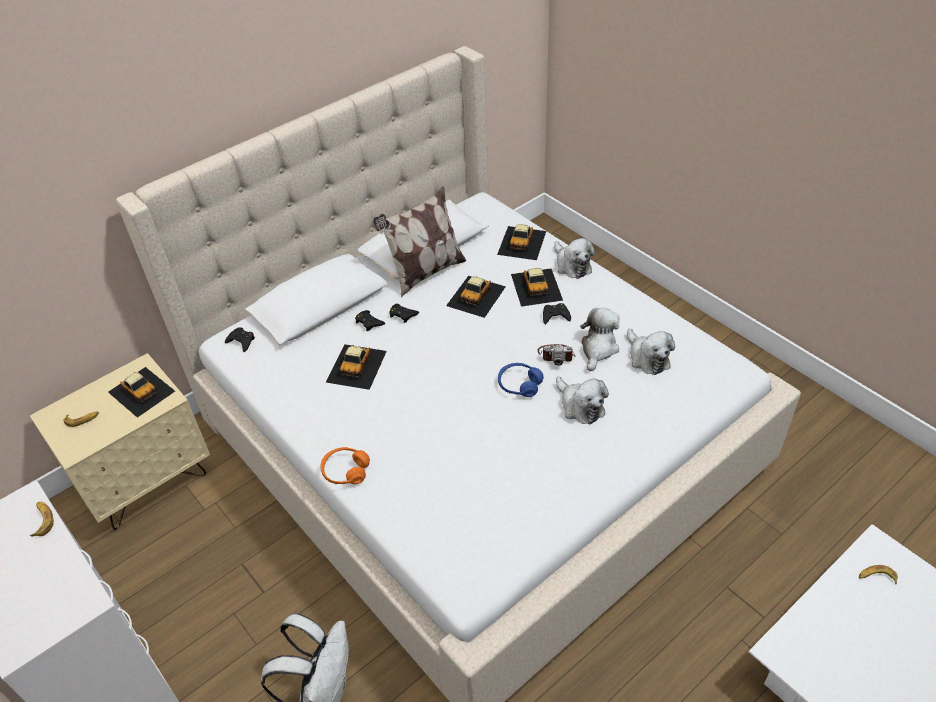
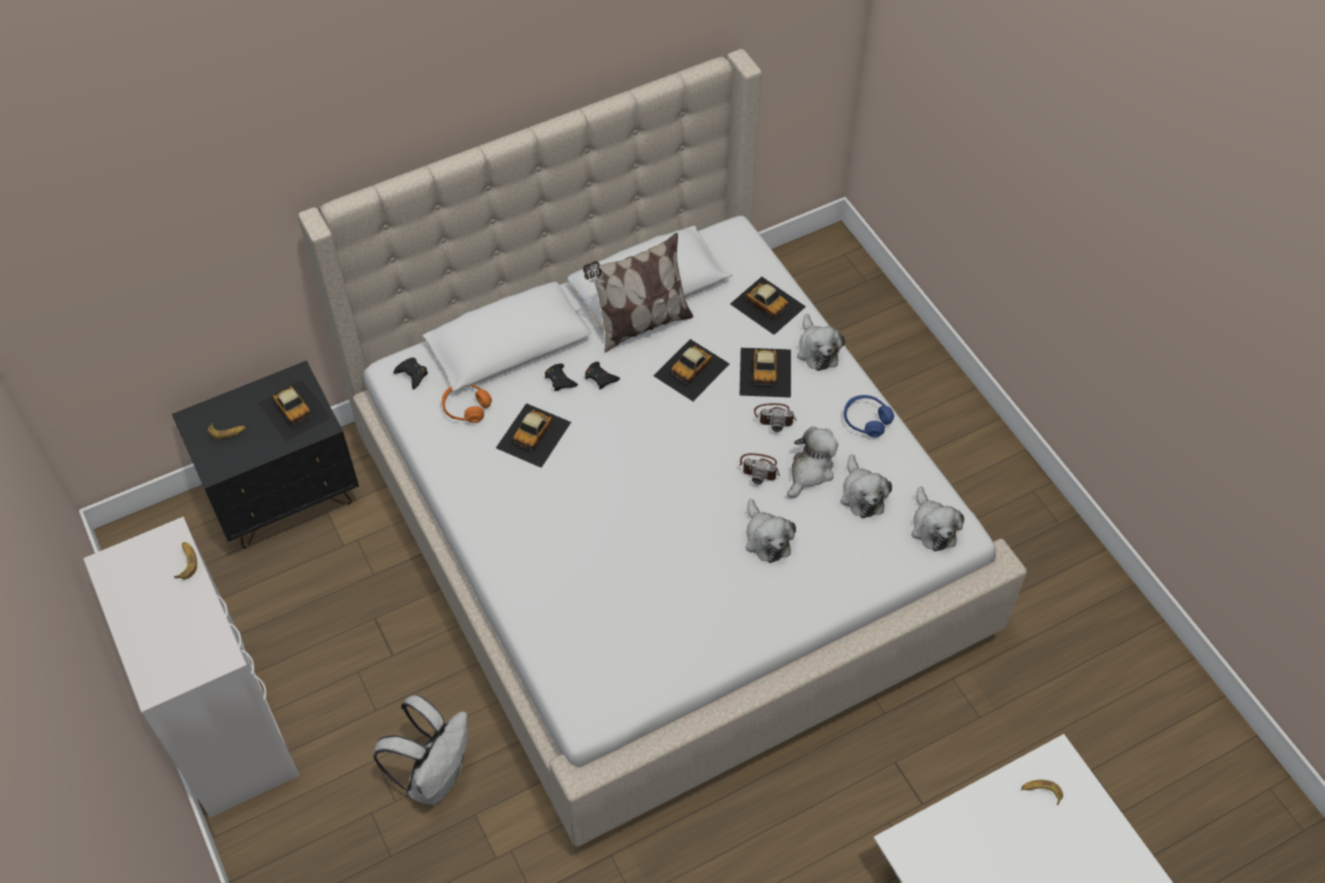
camera: 10 degrees right, 10 degrees up
beige nightstand [30,353,210,530] -> black nightstand [172,360,359,549]
orange headphones [321,447,370,484] -> orange headphones moved to [442,385,492,423]
toy car [497,224,546,260] -> toy car turned 75 degrees counterclockwise [730,277,806,335]
blue headphones [498,363,543,397] -> blue headphones moved to [844,395,894,437]
black game controller [543,303,571,324] -> camera [754,403,797,432]
none -> plush toy [912,486,964,552]

